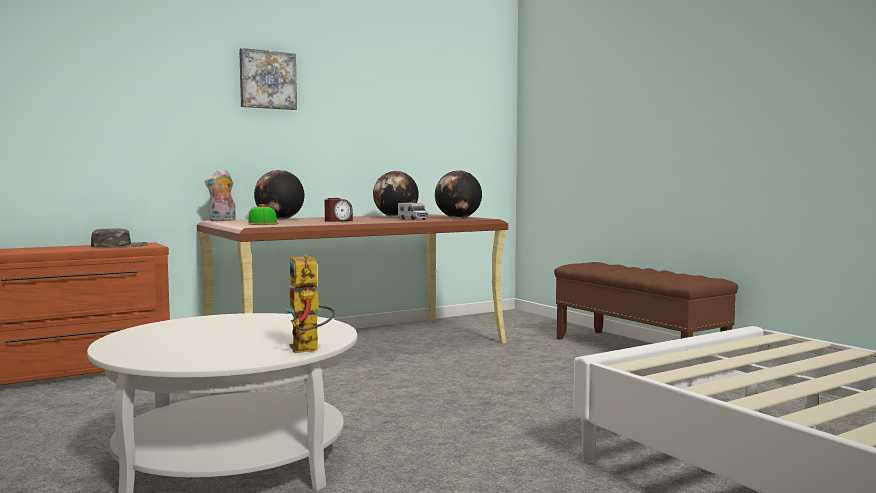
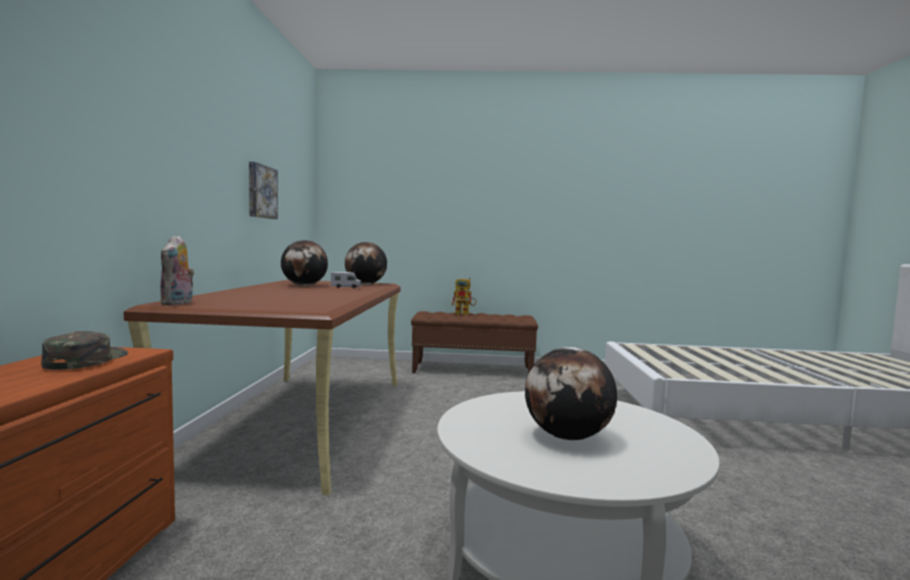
camera: 55 degrees left, 0 degrees up
picture [239,48,297,110] -> picture moved to [249,162,278,219]
cap [248,204,279,225] -> none
globe [254,170,305,220] -> globe moved to [525,347,617,440]
toy robot [287,254,335,353] -> toy robot moved to [451,278,477,315]
alarm clock [325,198,353,222] -> none

